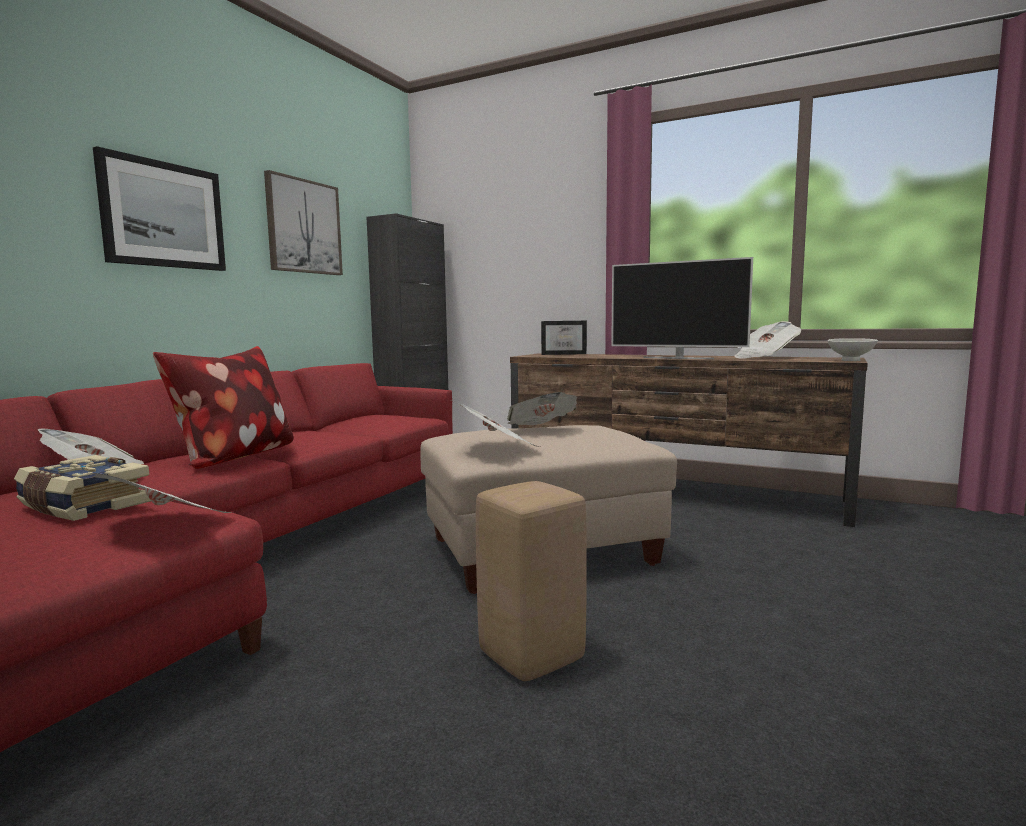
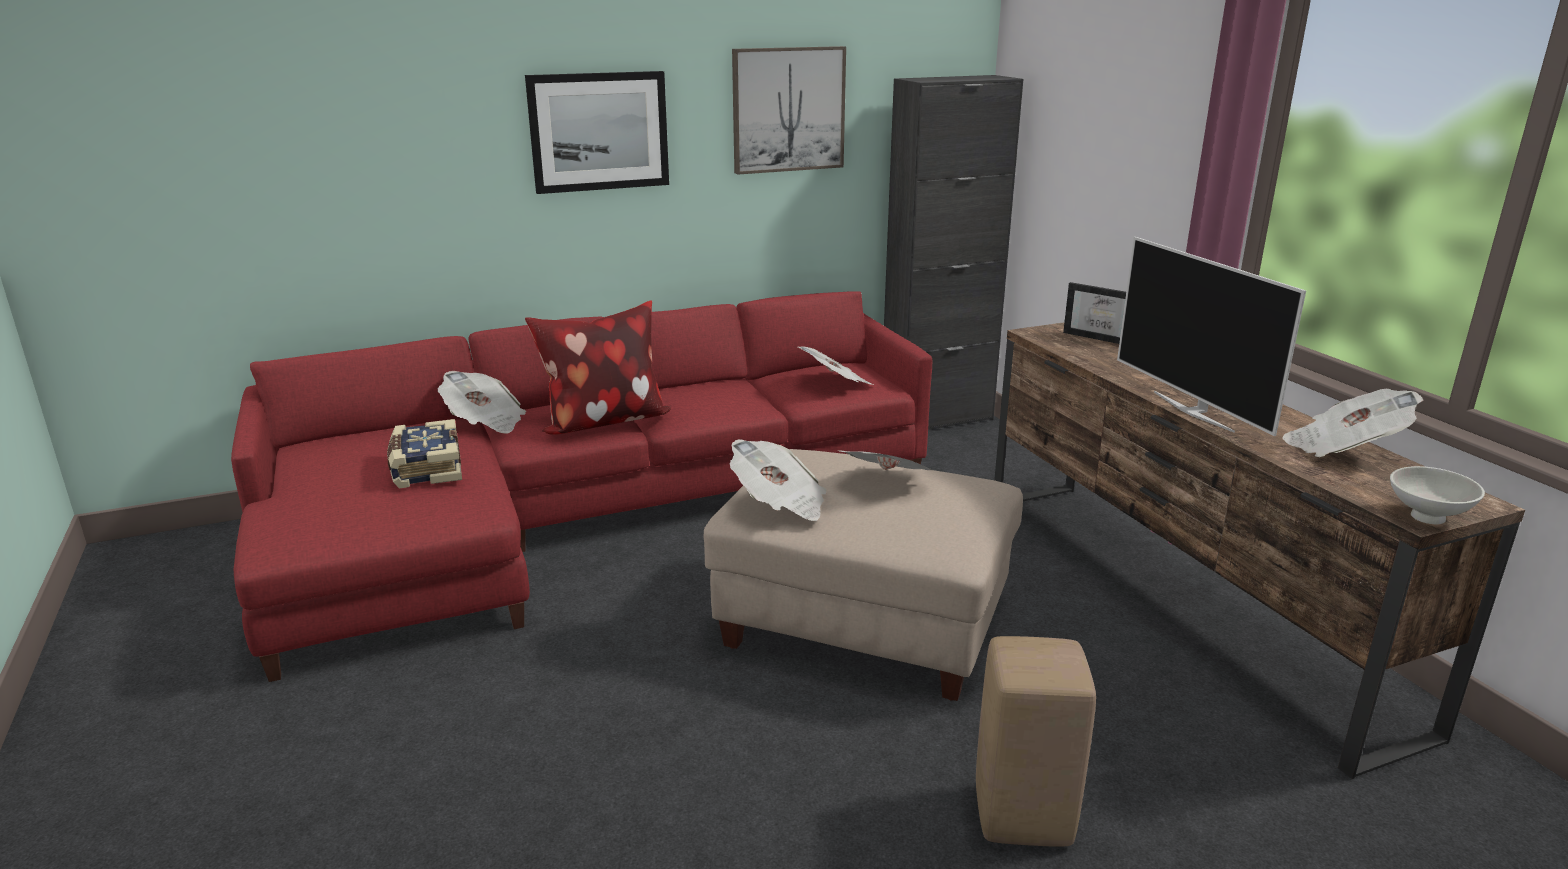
camera: 40 degrees right, 15 degrees up
newspaper [91,473,232,513] -> newspaper moved to [798,346,874,385]
beige stool [476,481,587,681] -> beige stool moved to [976,636,1096,847]

